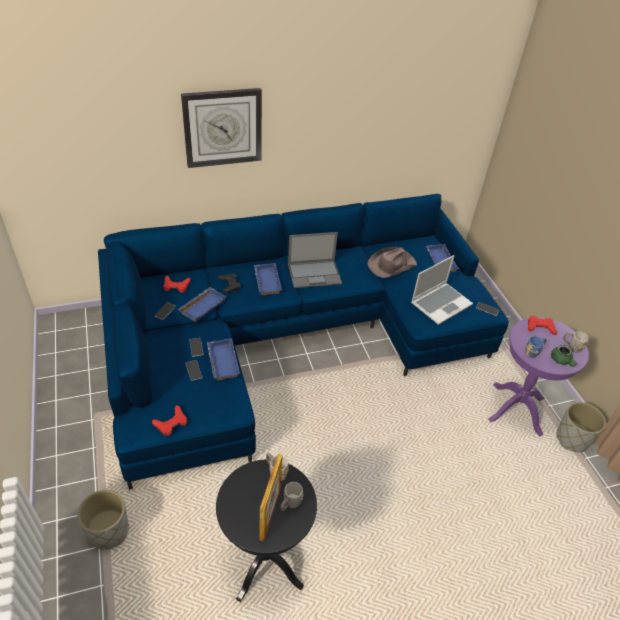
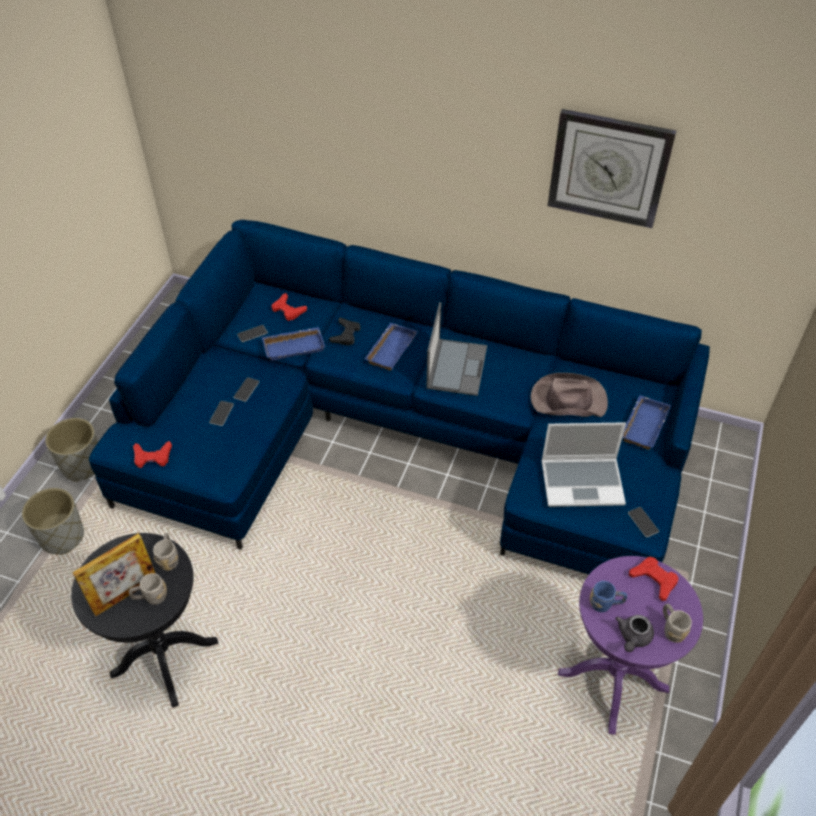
camera: 40 degrees right, 5 degrees up
wall clock [181,88,262,168] -> wall clock moved to [548,109,676,228]
blue tray [207,338,240,380] -> none
laptop [288,232,342,288] -> laptop turned 105 degrees counterclockwise [427,302,487,396]
green teapot [551,345,576,367] -> grey teapot [616,615,654,652]
grey planter [557,402,606,452] -> grey planter moved to [45,418,98,482]

